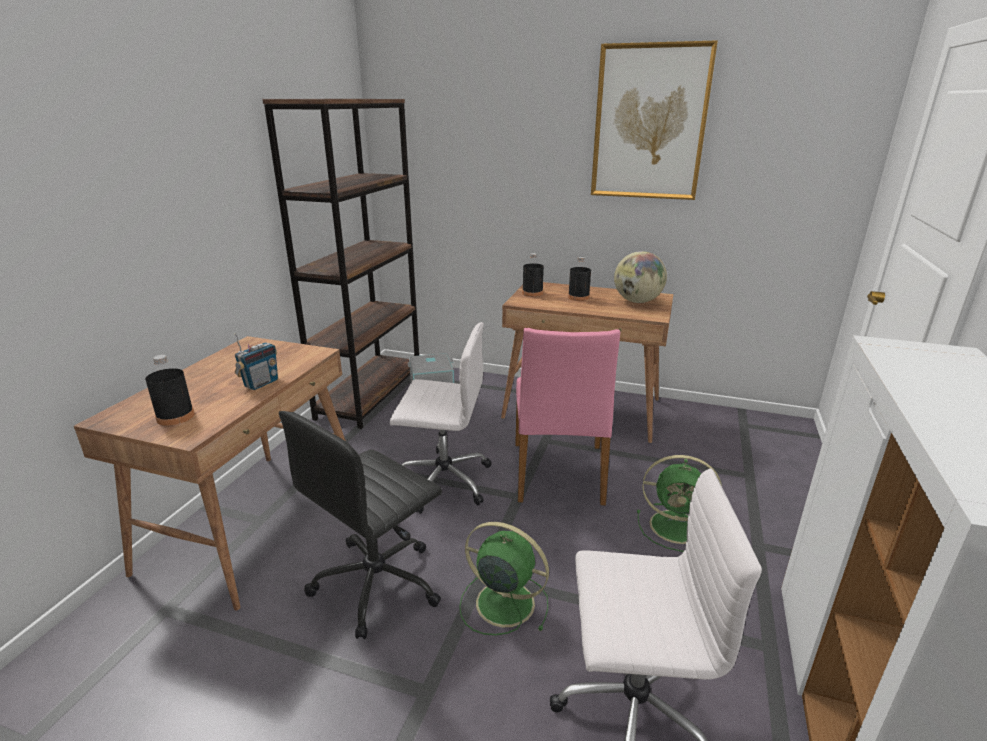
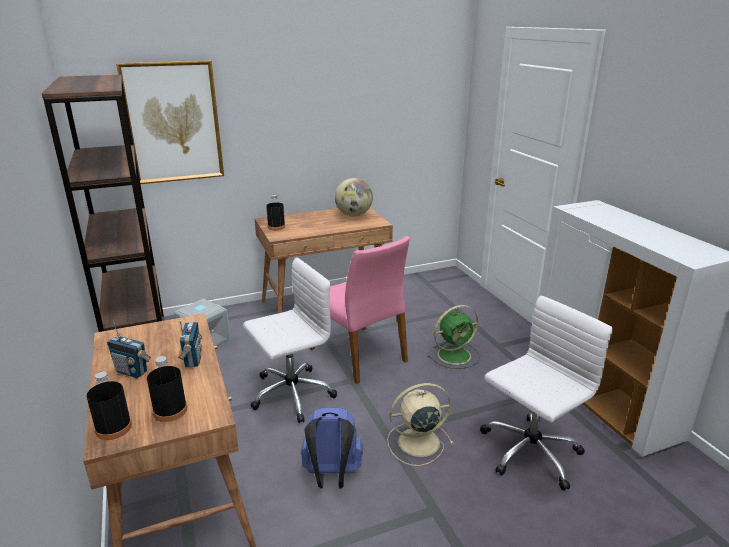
camera: 40 degrees left, 0 degrees up
black office chair [279,411,442,639] -> blue backpack [301,407,363,489]
green fan [459,522,549,635] -> beige fan [387,383,453,466]
black bottle [568,256,591,301] -> black bottle moved to [87,372,132,440]
picture [591,40,718,200] -> picture moved to [116,61,224,184]
none -> radio [107,319,151,378]

